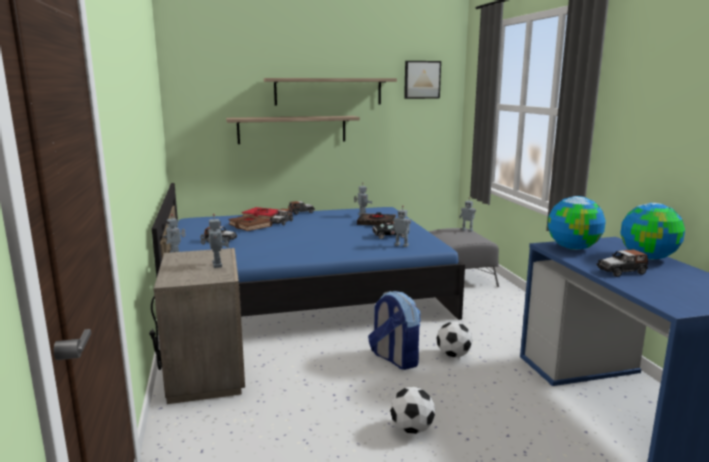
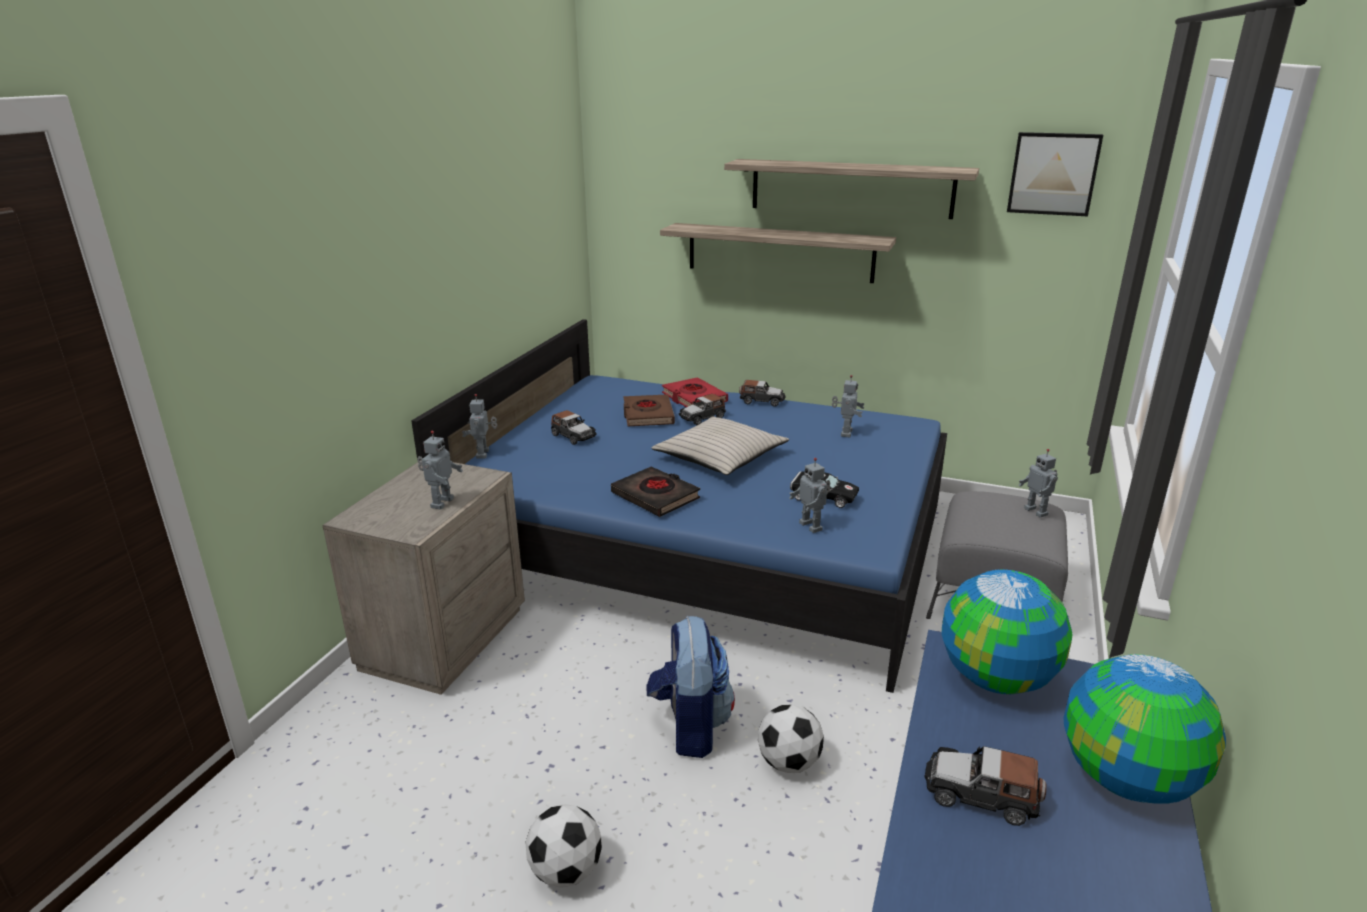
camera: 35 degrees right, 10 degrees up
black book [357,212,396,226] -> black book moved to [611,467,700,517]
none -> beige pillow [652,416,789,475]

